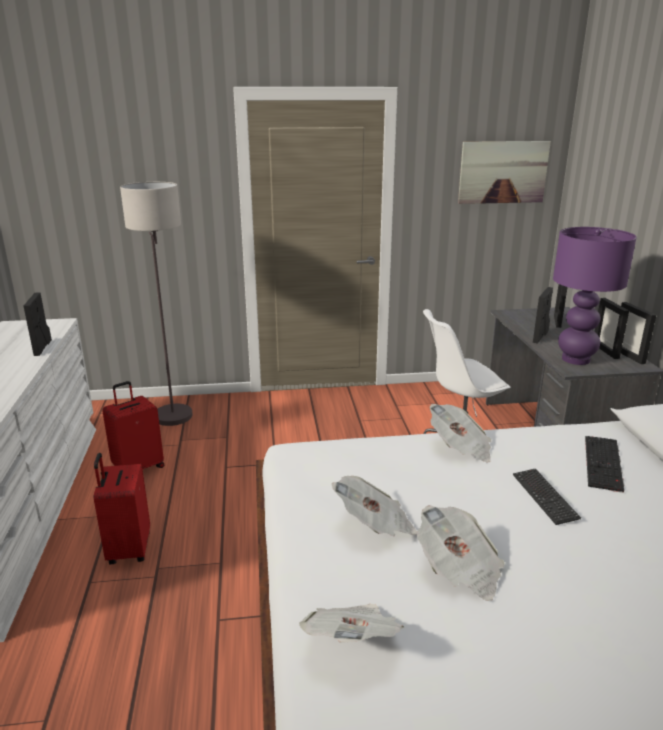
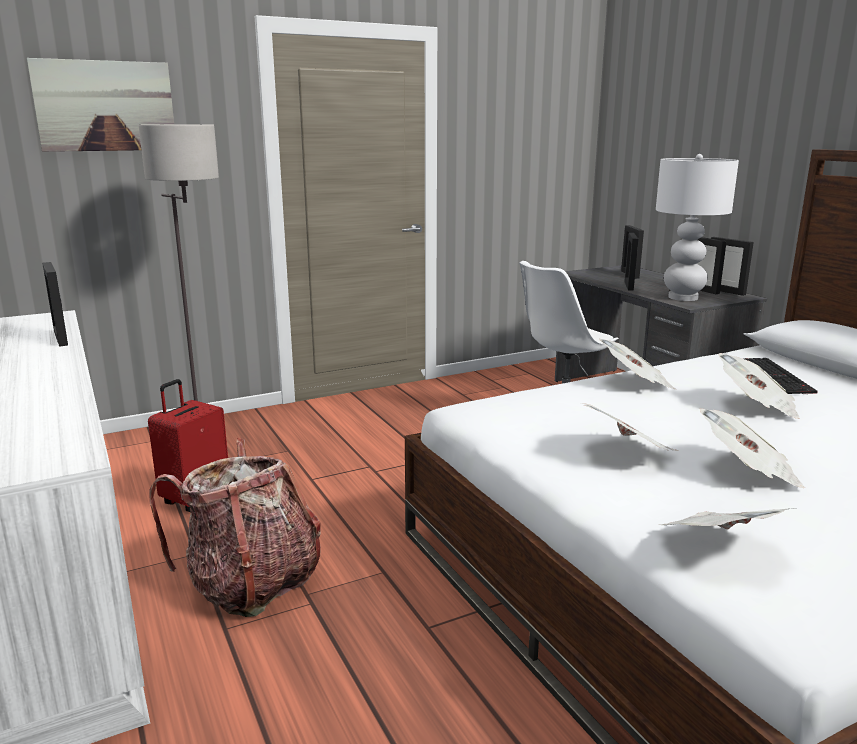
camera: 20 degrees left, 5 degrees down
red suitcase [94,453,150,564] -> backpack [150,438,321,617]
picture [458,141,551,204] -> picture moved to [27,58,174,152]
keyboard [513,469,581,525] -> newspaper [718,353,800,419]
purple table lamp [553,227,637,365] -> white table lamp [656,154,739,301]

